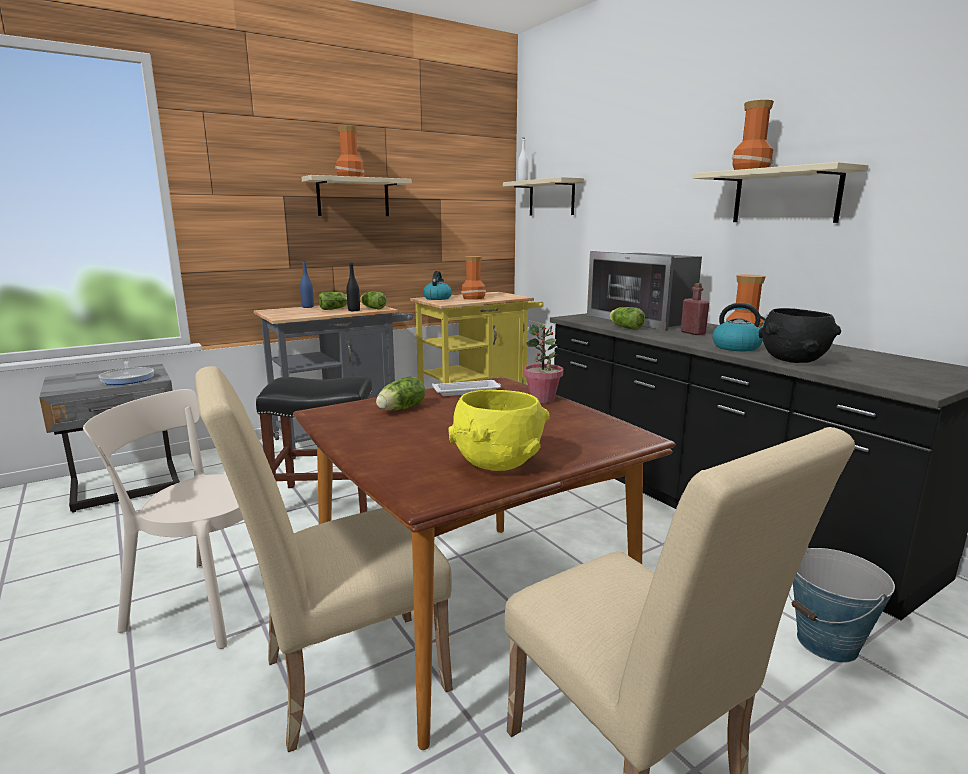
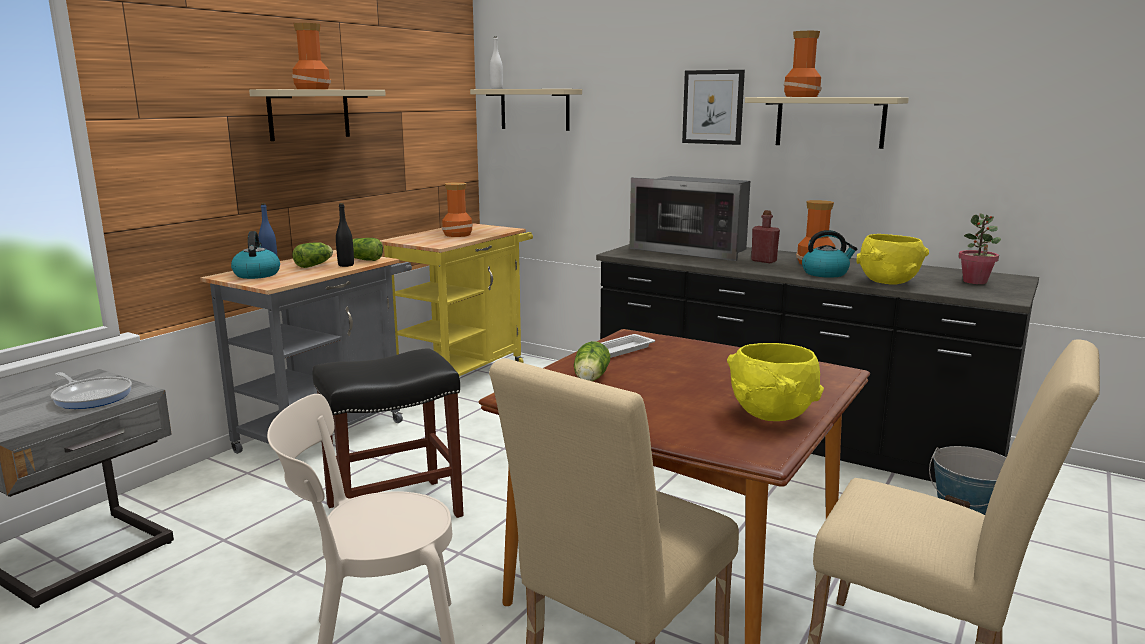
camera: 25 degrees left, 0 degrees up
kettle [423,271,452,300] -> kettle moved to [231,231,280,279]
potted plant [523,323,564,403] -> potted plant moved to [958,213,1001,284]
lettuce [609,307,645,330] -> none
black bowl [759,308,841,363] -> yellow bowl [856,234,929,285]
none -> picture [682,70,745,145]

